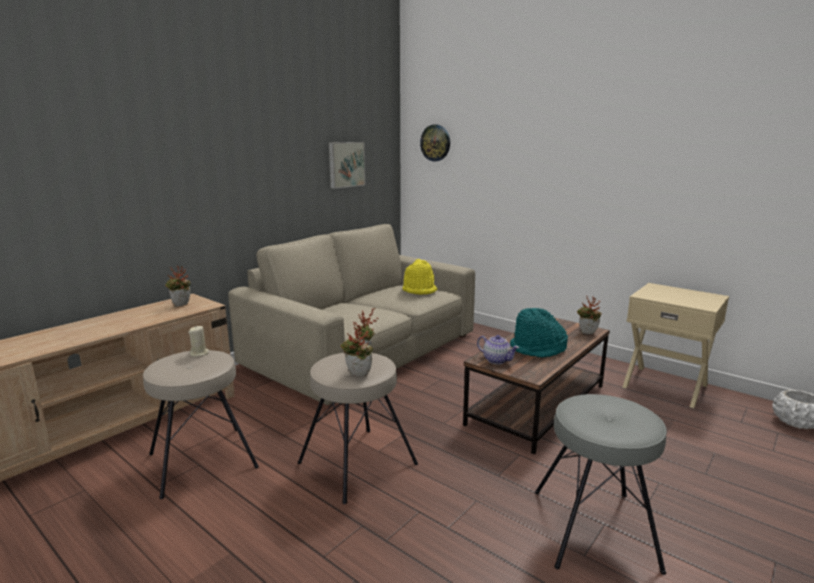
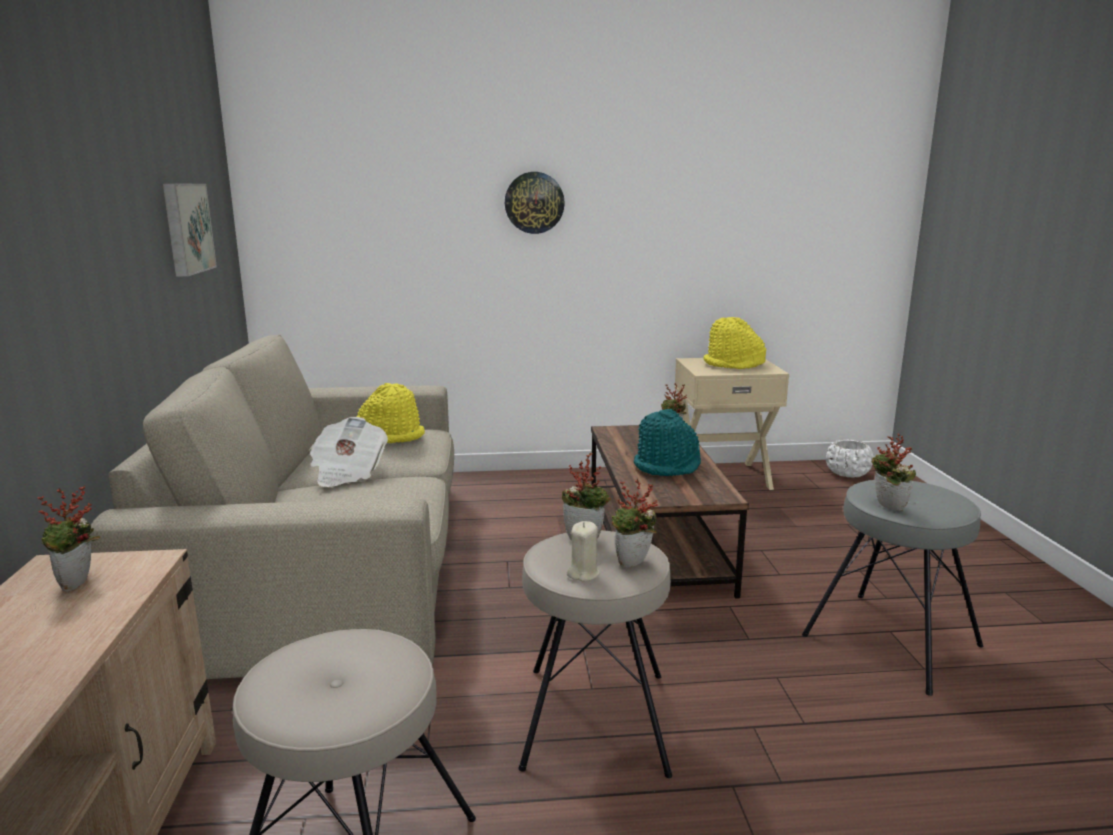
camera: 45 degrees left, 0 degrees up
beige candle [188,326,209,357] -> beige candle moved to [567,521,600,581]
wall clock [420,124,450,161] -> wall clock moved to [505,172,565,234]
teapot [477,335,519,364] -> none
none -> newspaper [309,417,388,487]
none -> yellow hat [704,317,766,369]
none -> potted plant [872,433,916,511]

